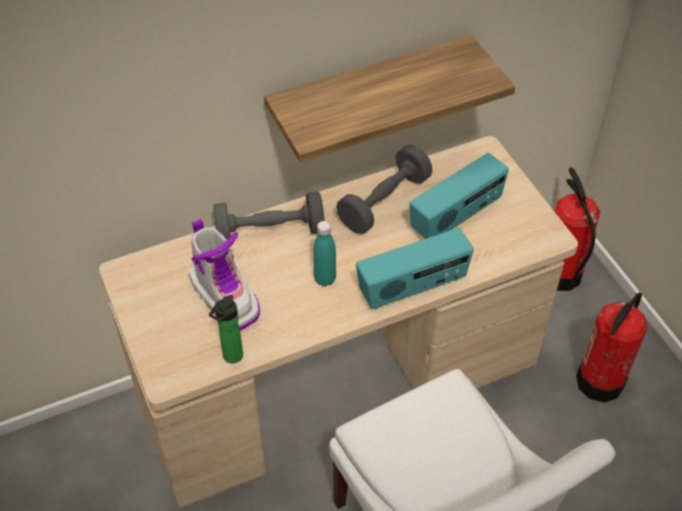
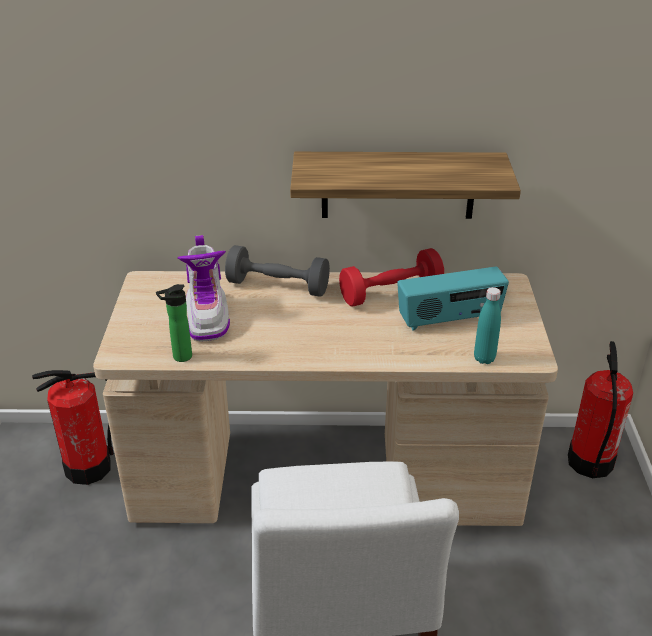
camera: 25 degrees right, 15 degrees down
turquoise bottle [313,221,336,287] -> turquoise bottle moved to [474,287,501,364]
grey dumbbell [336,145,432,234] -> red dumbbell [339,248,444,307]
radio [356,228,474,309] -> none
fire extinguisher [576,293,647,402] -> fire extinguisher moved to [32,370,114,485]

